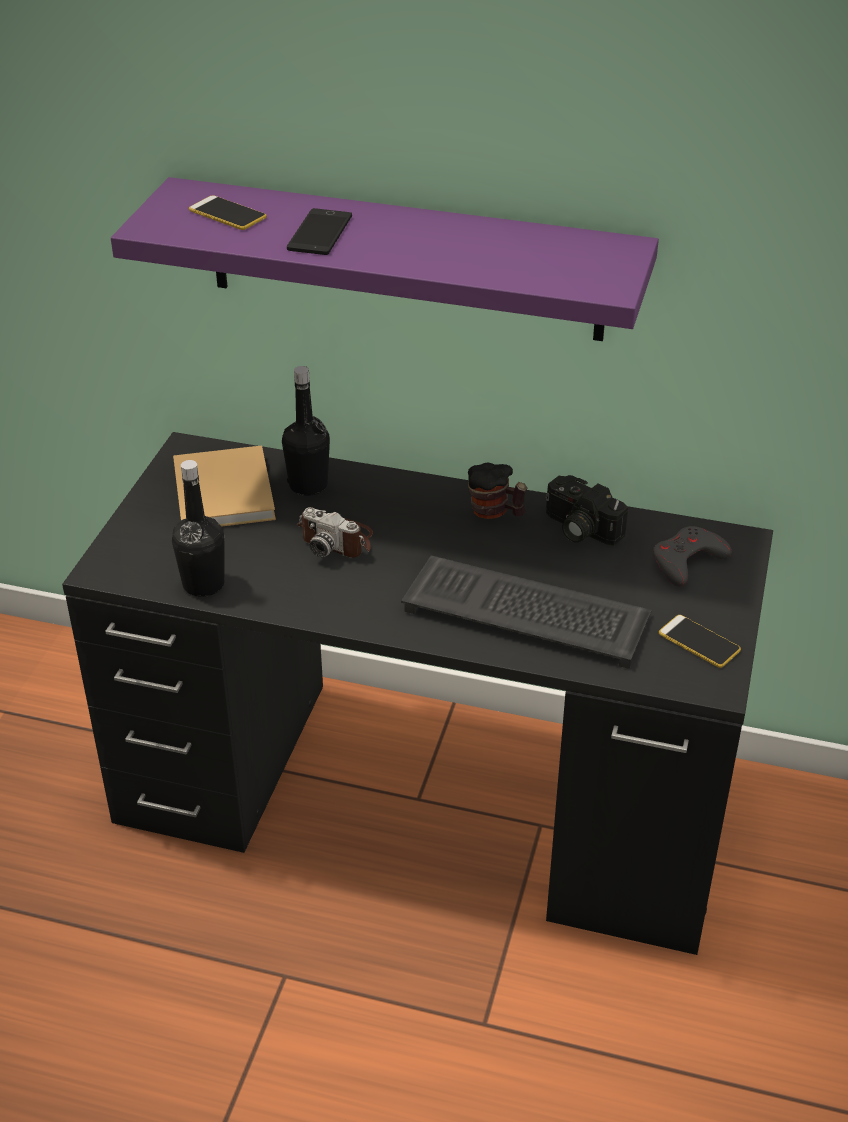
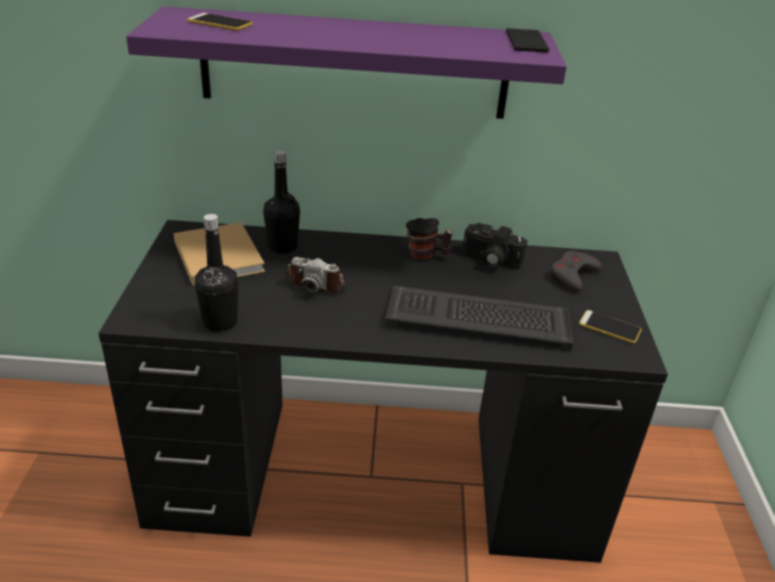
camera: 15 degrees left, 5 degrees down
phone [287,208,352,255] -> phone moved to [506,28,549,52]

